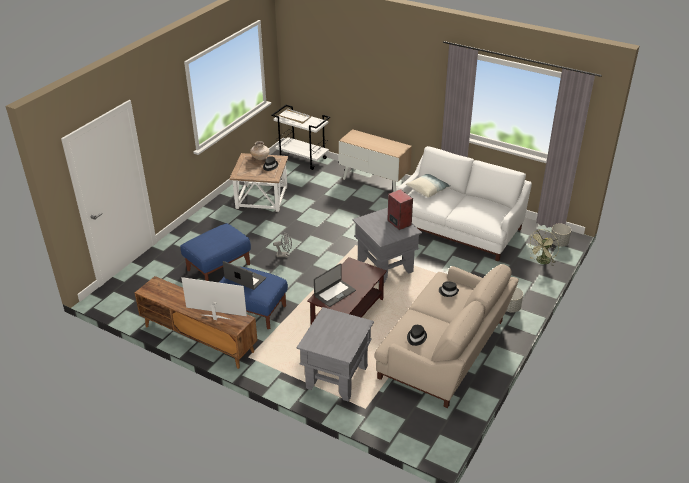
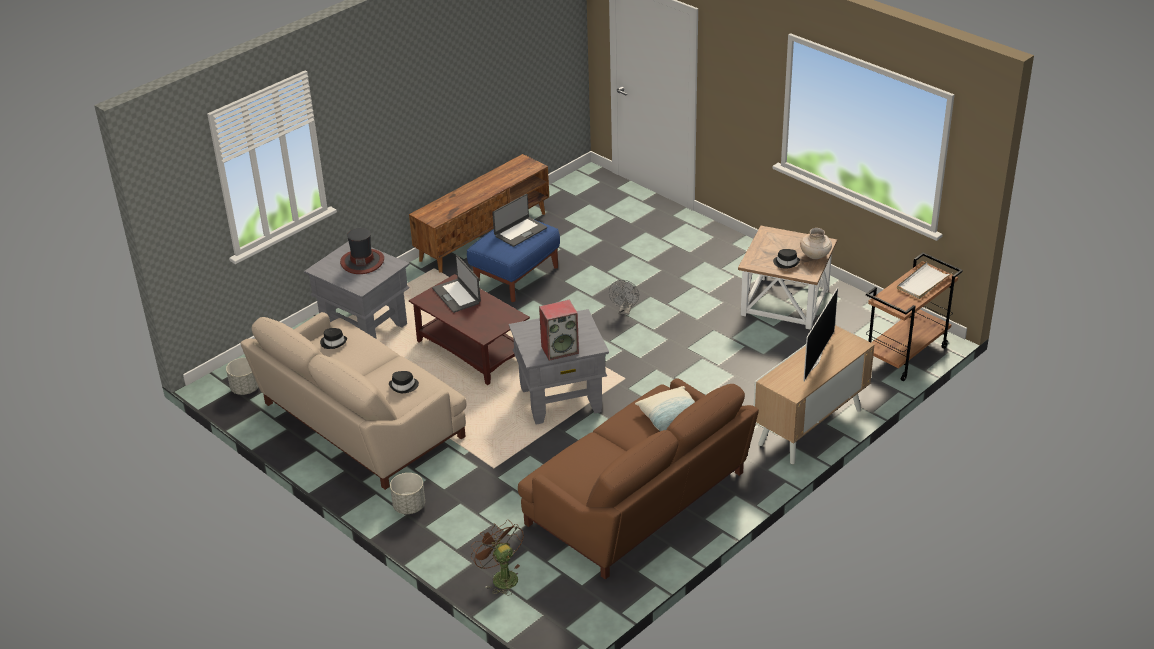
camera: 105 degrees right, 0 degrees up
blue ottoman [180,223,251,281] -> none
television [181,277,247,320] -> television moved to [803,287,838,382]
white cart [271,105,330,170] -> brown cart [866,253,963,381]
white sofa [398,146,532,261] -> brown sofa [518,378,759,579]
green fan [528,229,559,266] -> brown fan [471,521,524,596]
grey planter [550,224,571,247] -> grey planter moved to [226,358,259,395]
none -> hat [340,228,384,274]

